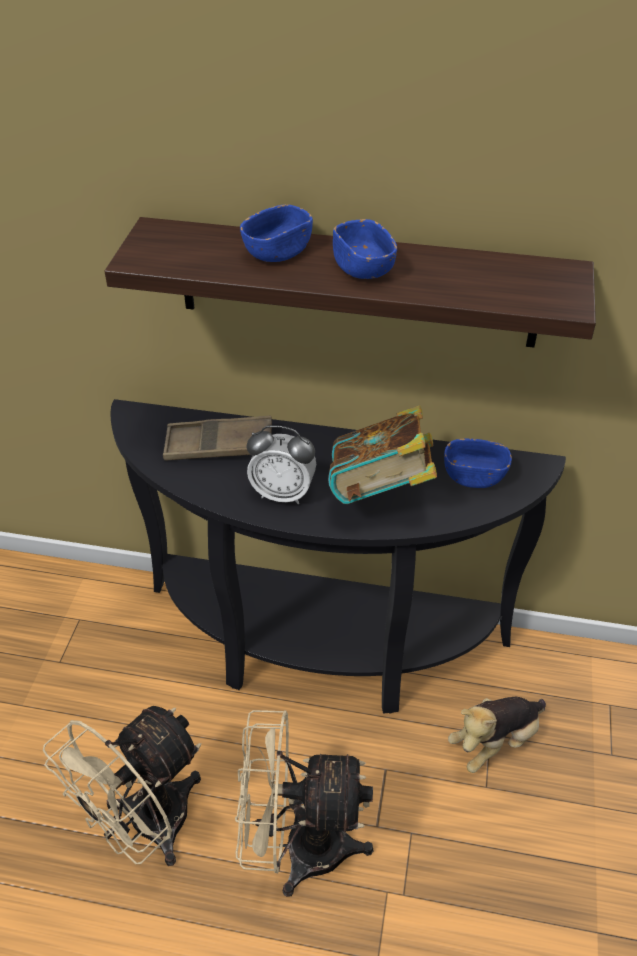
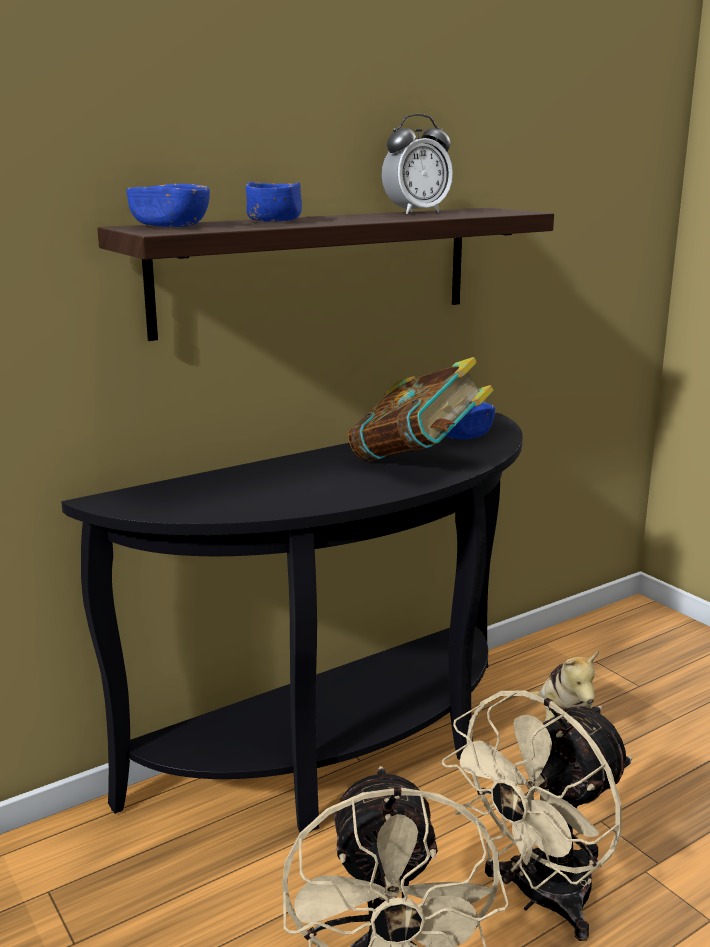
camera: 45 degrees left, 25 degrees down
brown tray [163,416,272,461] -> none
alarm clock [246,425,316,504] -> alarm clock moved to [382,114,453,214]
blue bowl [333,219,397,279] -> blue bowl moved to [127,184,210,227]

